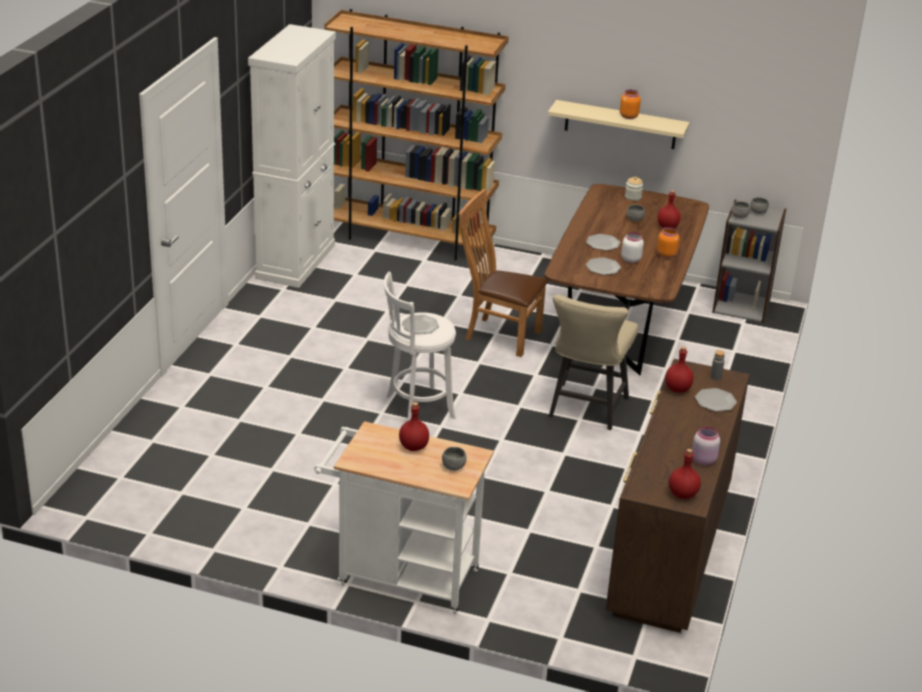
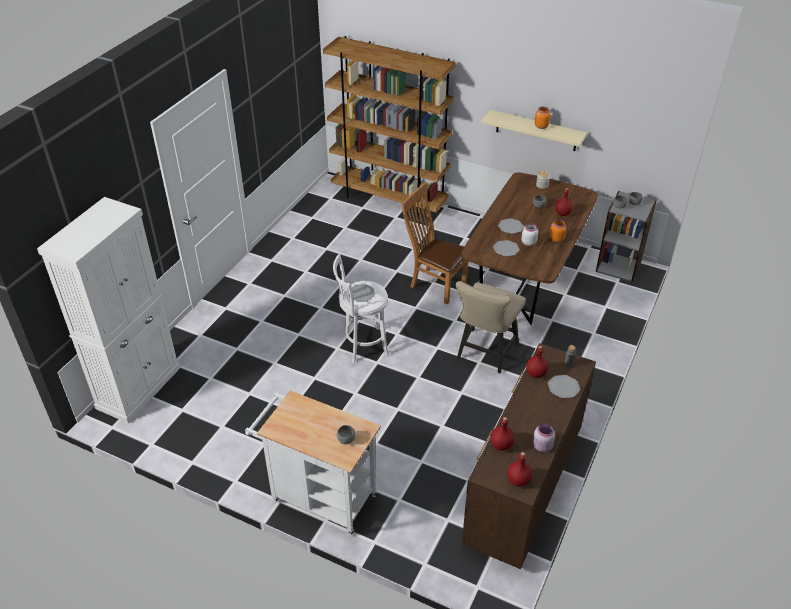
camera: 10 degrees right, 10 degrees up
white cabinet [248,24,336,288] -> white cabinet moved to [37,197,180,423]
red bottle [399,402,429,451] -> red bottle moved to [490,417,514,451]

